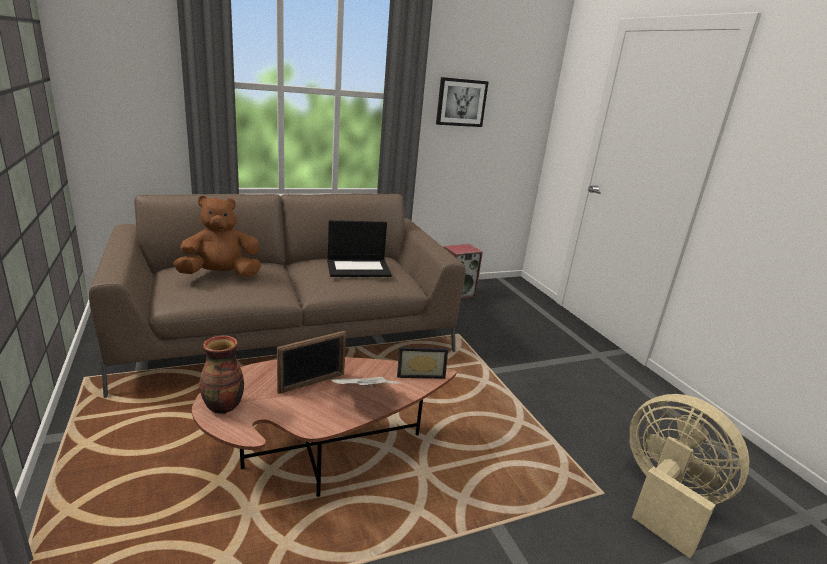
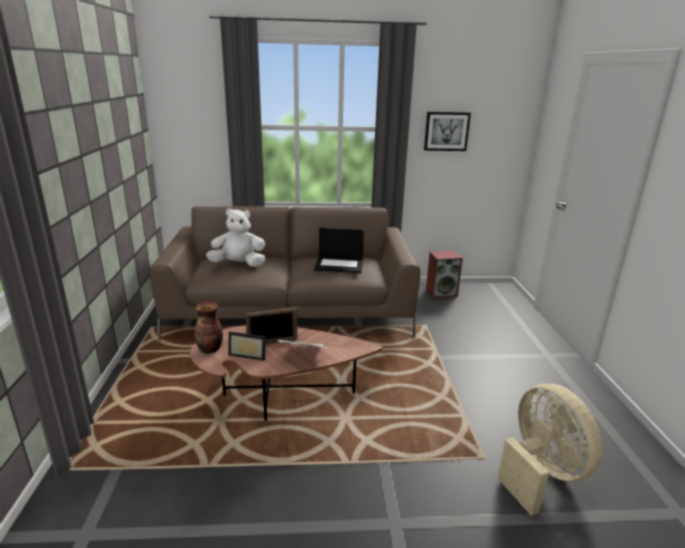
camera: 20 degrees right, 0 degrees up
brown plush toy [173,195,261,277] -> white plush toy [206,208,265,267]
picture frame [397,347,448,379] -> picture frame moved to [228,332,266,361]

